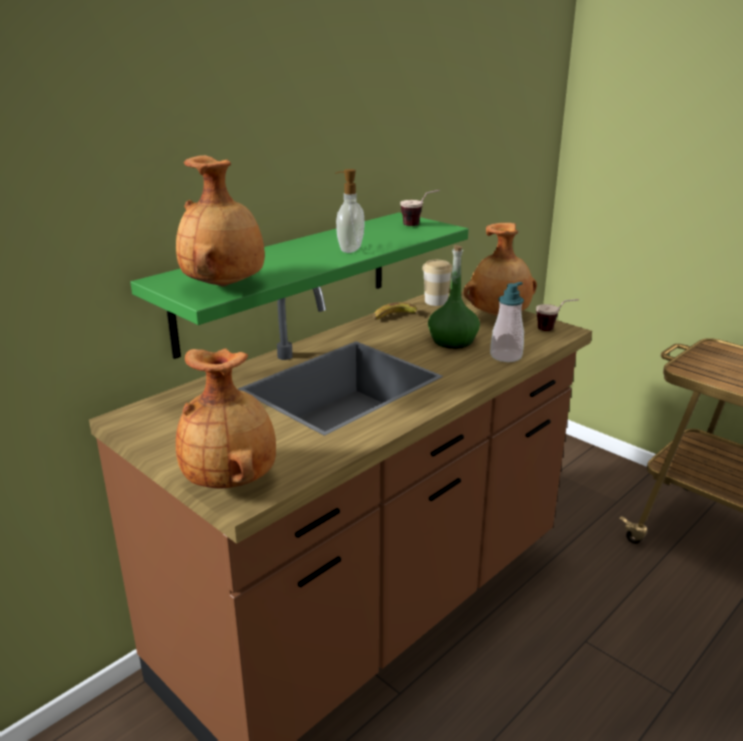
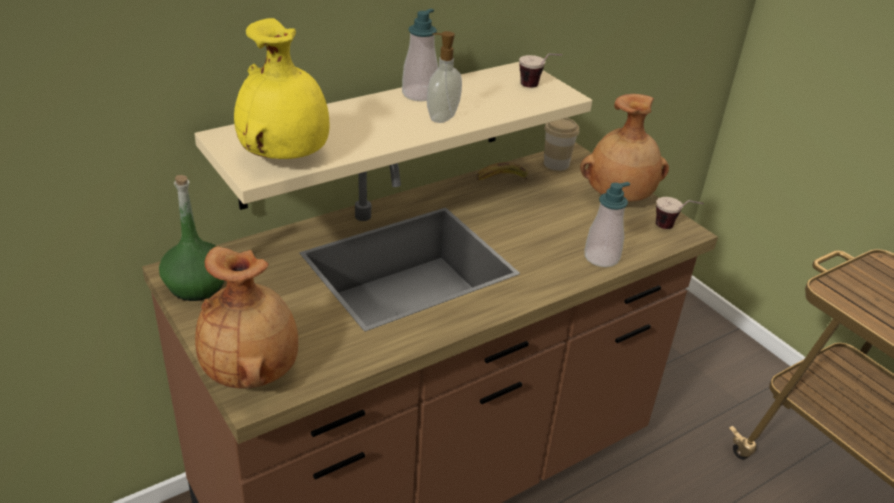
camera: 10 degrees right, 10 degrees up
green shelf [130,213,468,359] -> beige shelf [194,62,592,210]
brown vase [176,155,265,287] -> yellow vase [234,18,330,159]
green bottle [428,245,480,349] -> green bottle moved to [159,175,224,301]
none -> soap dispenser [402,9,438,101]

